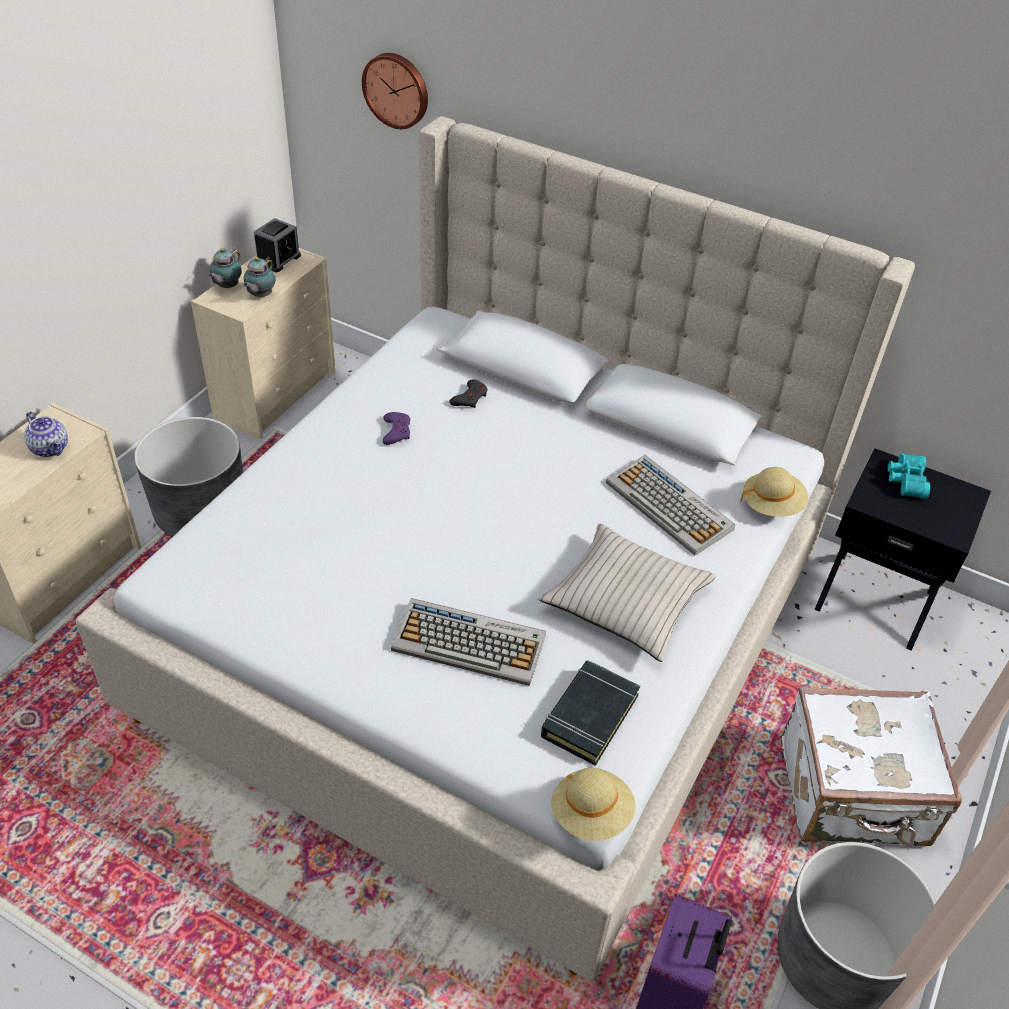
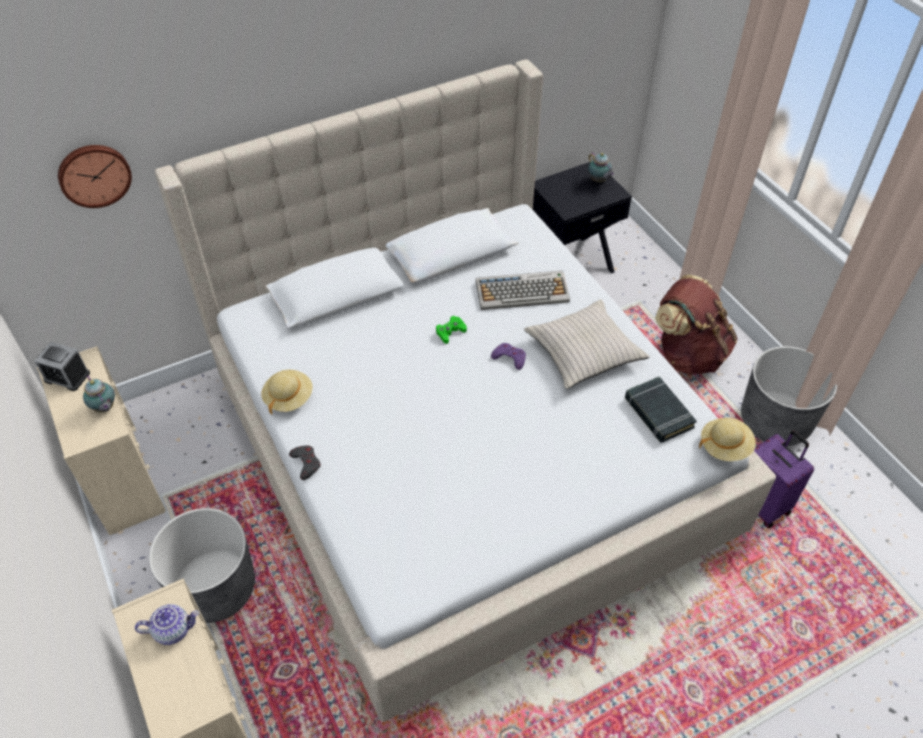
camera: 55 degrees left, 5 degrees up
teapot [208,248,242,288] -> teapot moved to [588,152,615,182]
alarm clock [254,218,301,272] -> alarm clock turned 135 degrees clockwise [34,342,90,391]
purple game controller [382,412,410,445] -> purple game controller moved to [491,343,526,370]
keyboard [391,598,546,686] -> none
grey game controller [449,379,487,408] -> grey game controller moved to [289,445,321,480]
beige hat [740,467,808,517] -> beige hat moved to [261,370,313,415]
white suitcase [781,687,962,846] -> brown backpack [655,274,737,375]
turquoise binoculars [888,453,930,499] -> none
none -> green game controller [436,316,467,344]

